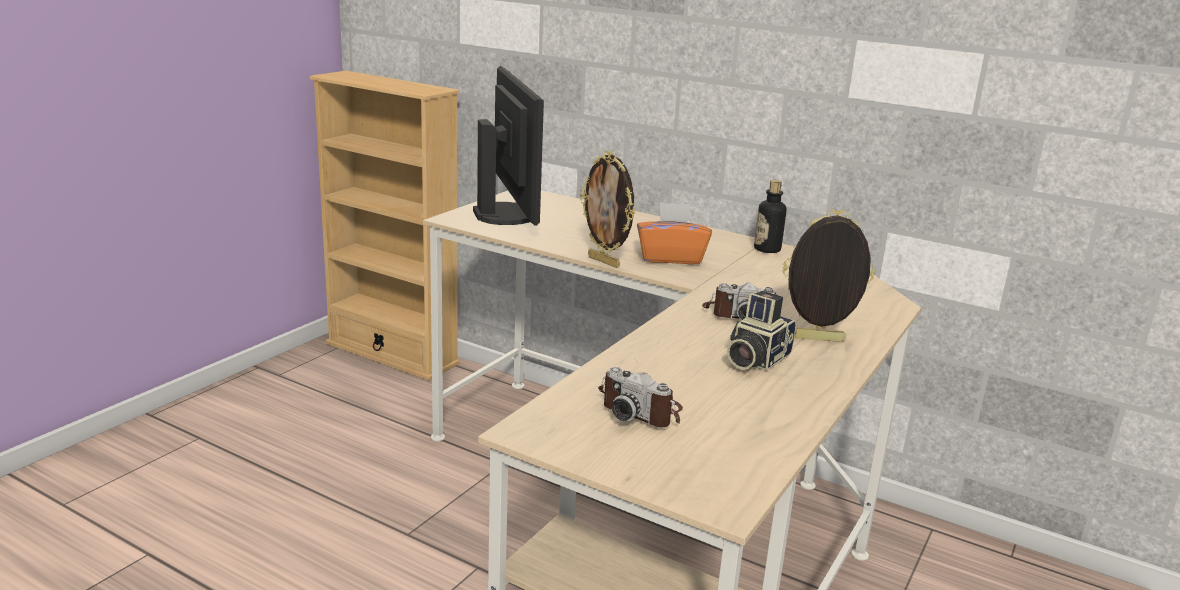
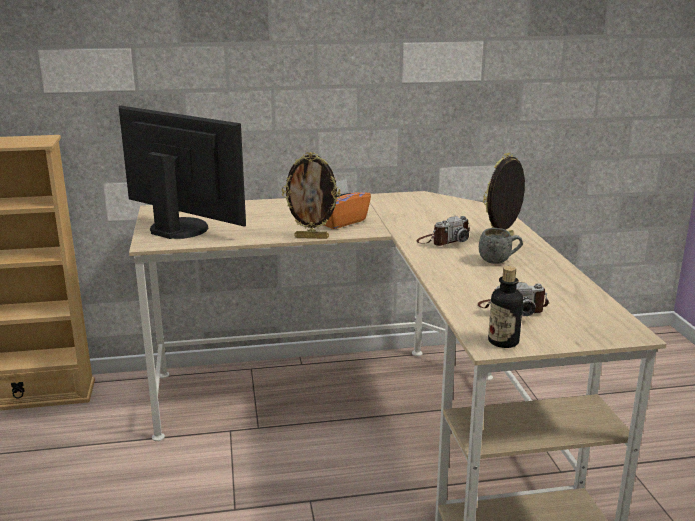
camera: 40 degrees left, 0 degrees up
camera [727,291,796,371] -> grey mug [479,228,523,264]
bottle [754,180,787,253] -> bottle moved to [488,266,523,348]

